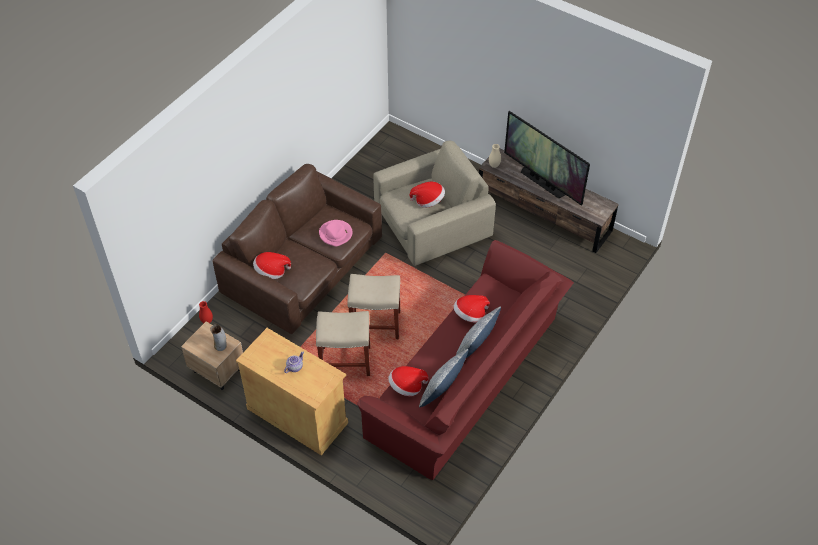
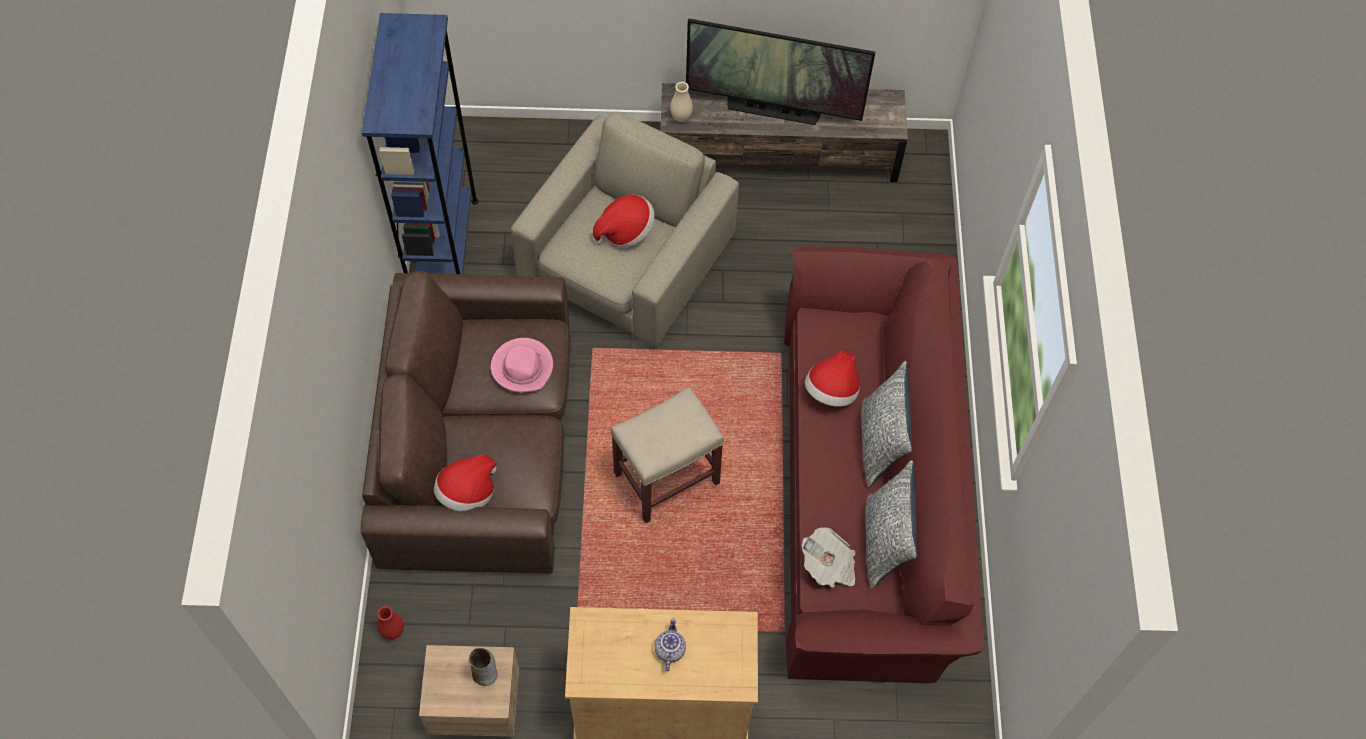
camera: 35 degrees left, 10 degrees up
beige stool [316,311,370,376] -> none
hat [388,366,429,396] -> newspaper [802,527,855,588]
none -> blue bookcase [362,13,479,274]

